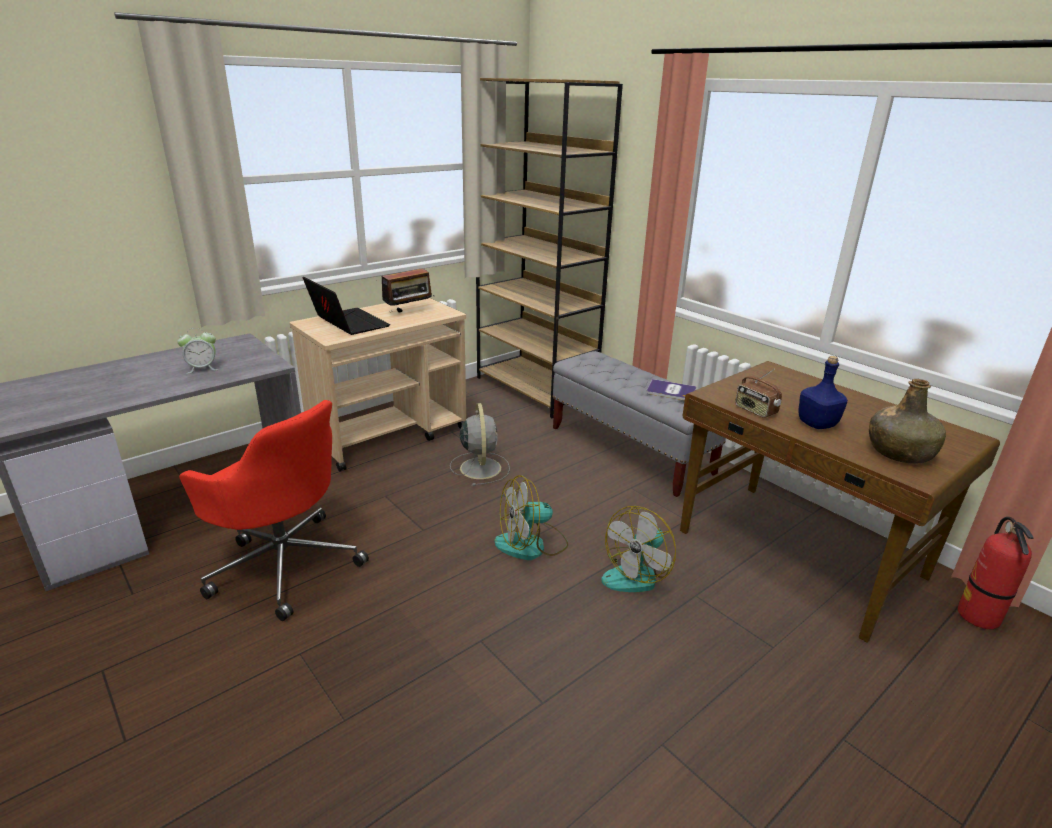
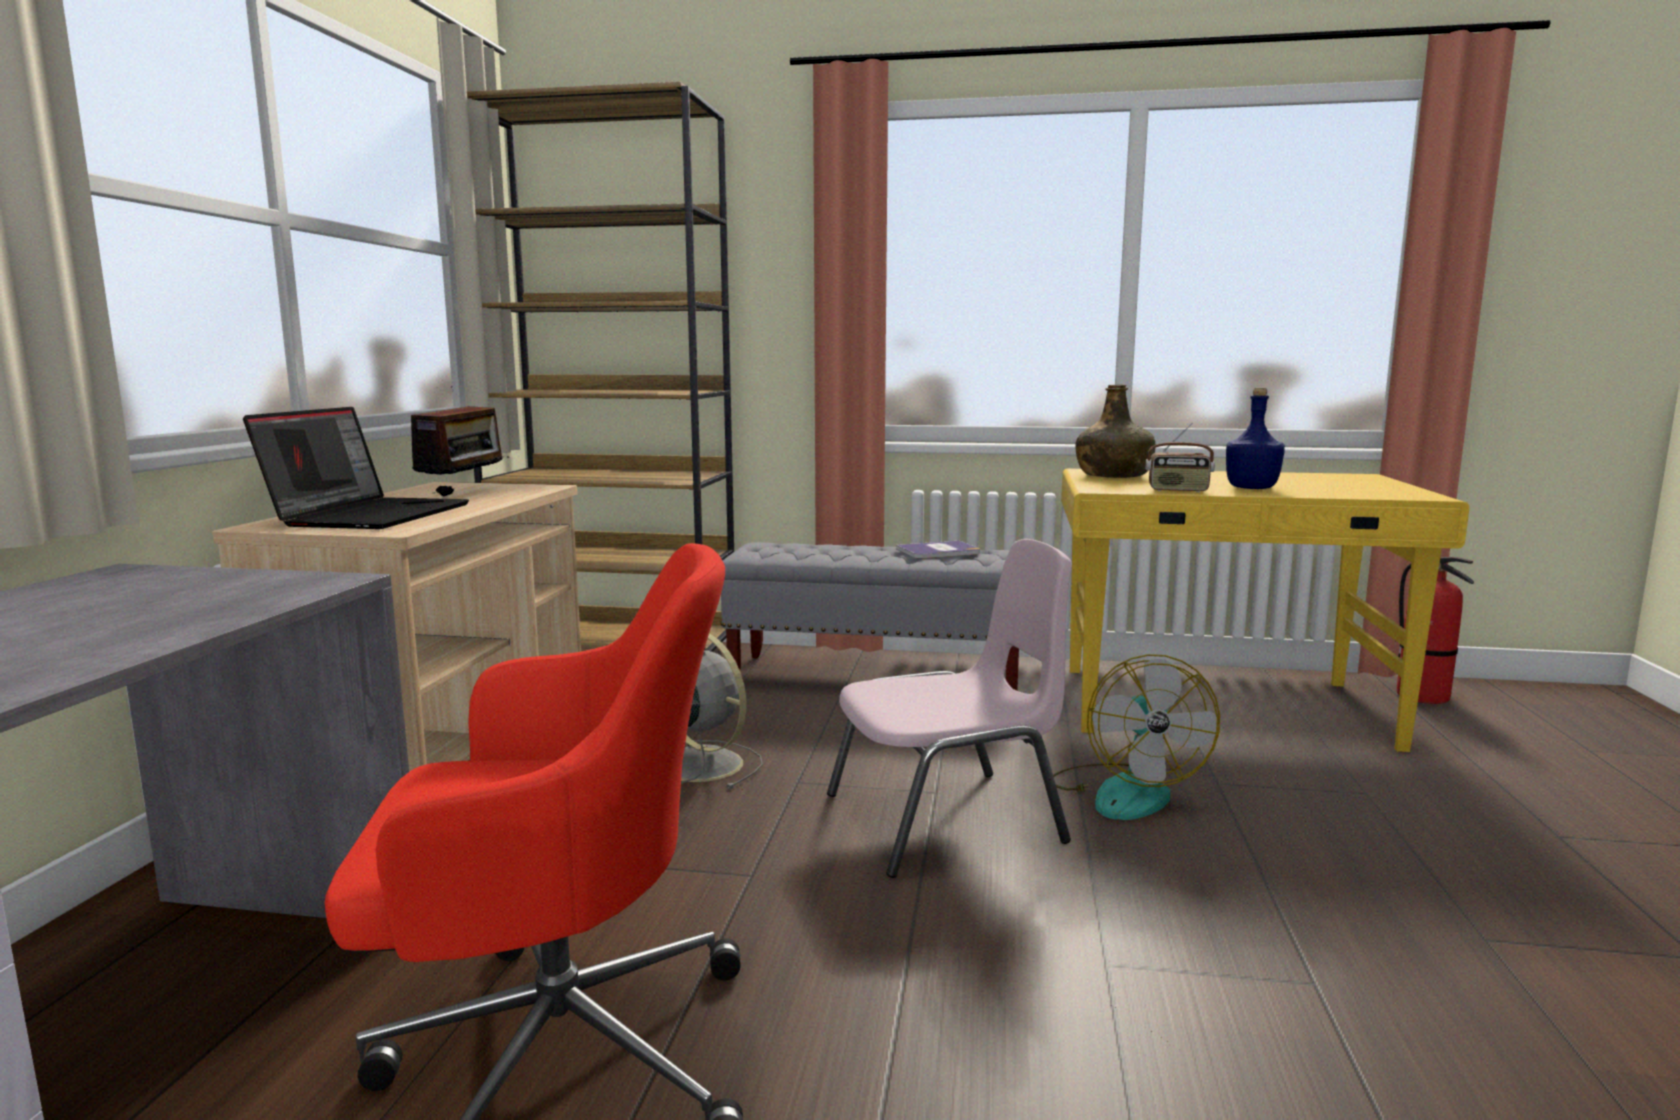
camera: 40 degrees left, 15 degrees down
alarm clock [177,328,218,374] -> none
laptop [303,277,390,335] -> laptop turned 90 degrees clockwise [243,407,469,529]
fan [494,475,568,560] -> pink chair [827,539,1072,878]
brown desk [680,361,1000,643] -> yellow desk [1061,469,1469,752]
green bottle [869,379,946,464] -> green bottle moved to [1075,385,1155,478]

